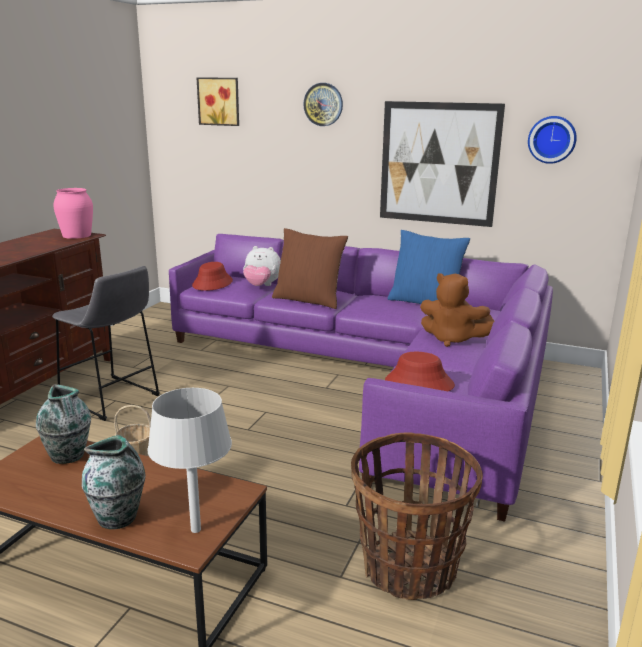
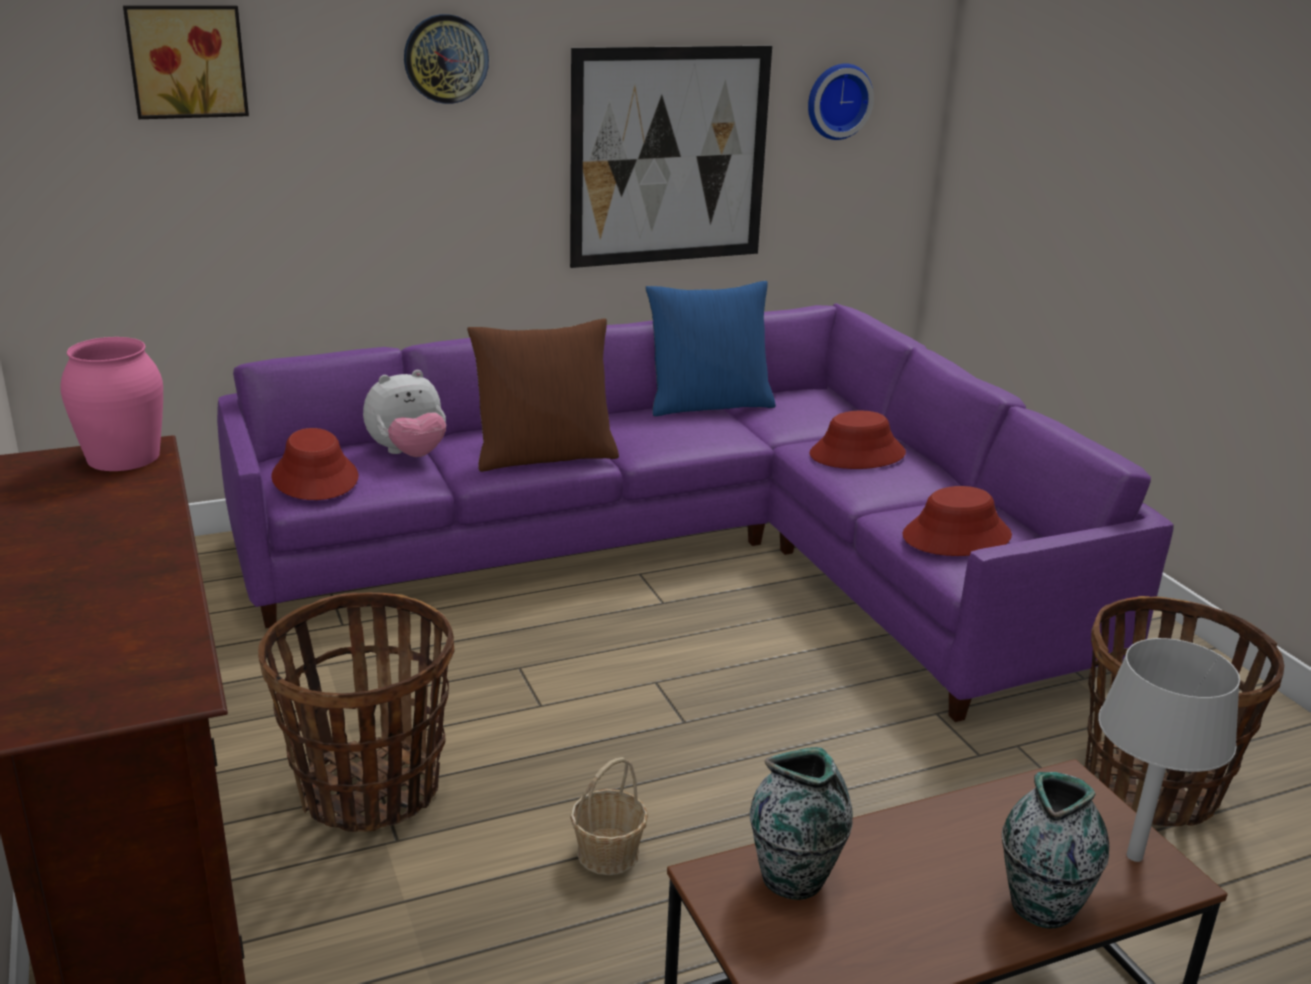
camera: 45 degrees left, 5 degrees up
grey stool [52,266,160,421] -> basket [258,592,454,832]
brown plush toy [420,273,494,347] -> red hat [809,411,906,469]

